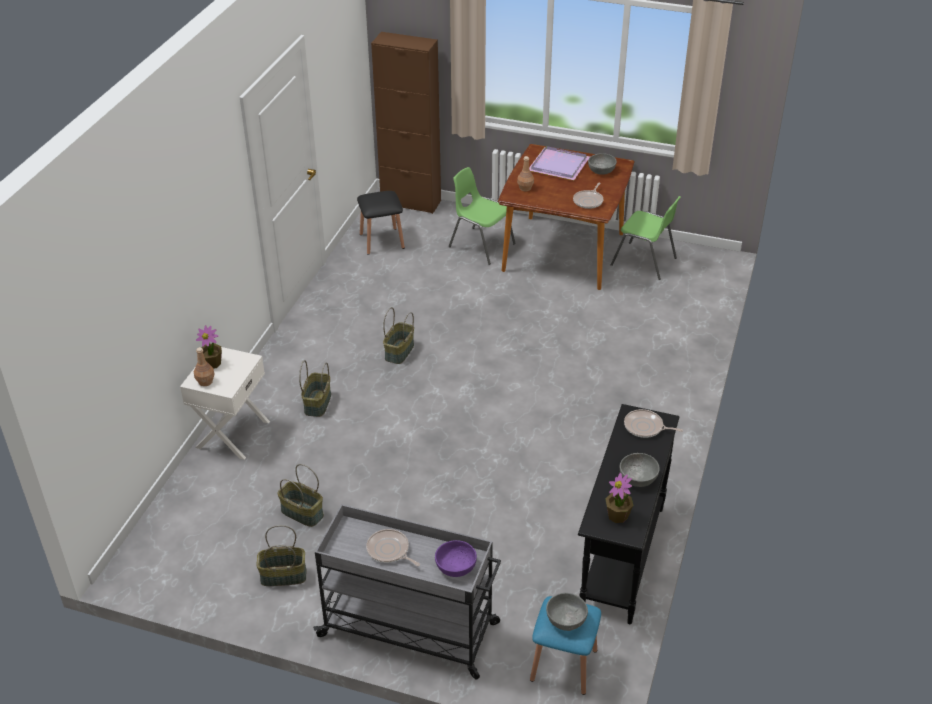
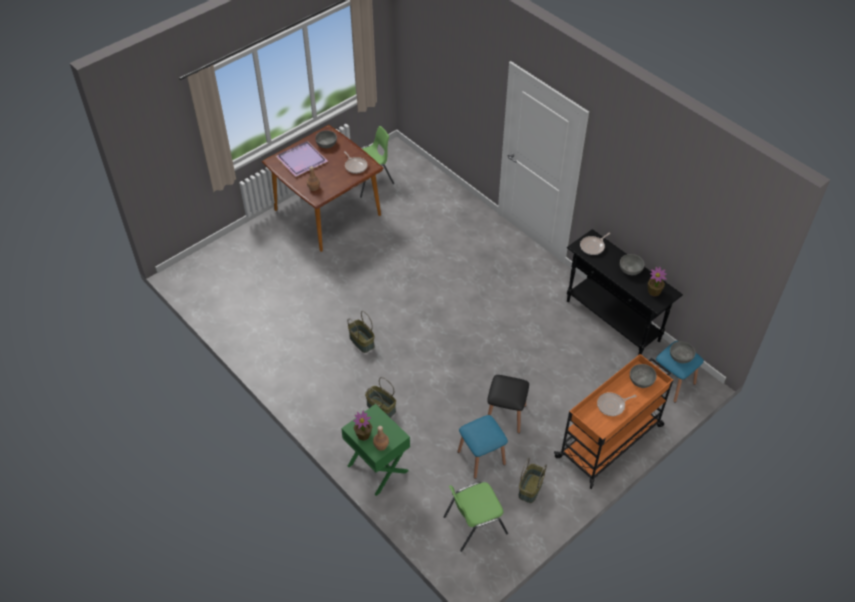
camera: 60 degrees left, 10 degrees up
white nightstand [180,347,270,460] -> green nightstand [341,404,410,496]
basket [277,464,324,527] -> blue stool [457,415,508,479]
grey cart [313,504,501,680] -> orange cart [554,354,673,489]
black stool [357,191,405,255] -> black stool moved to [487,375,529,433]
brown cabinet [371,32,441,214] -> none
purple bowl [435,540,477,577] -> grey bowl [630,364,657,388]
green chair [449,167,516,265] -> green chair moved to [444,482,508,552]

